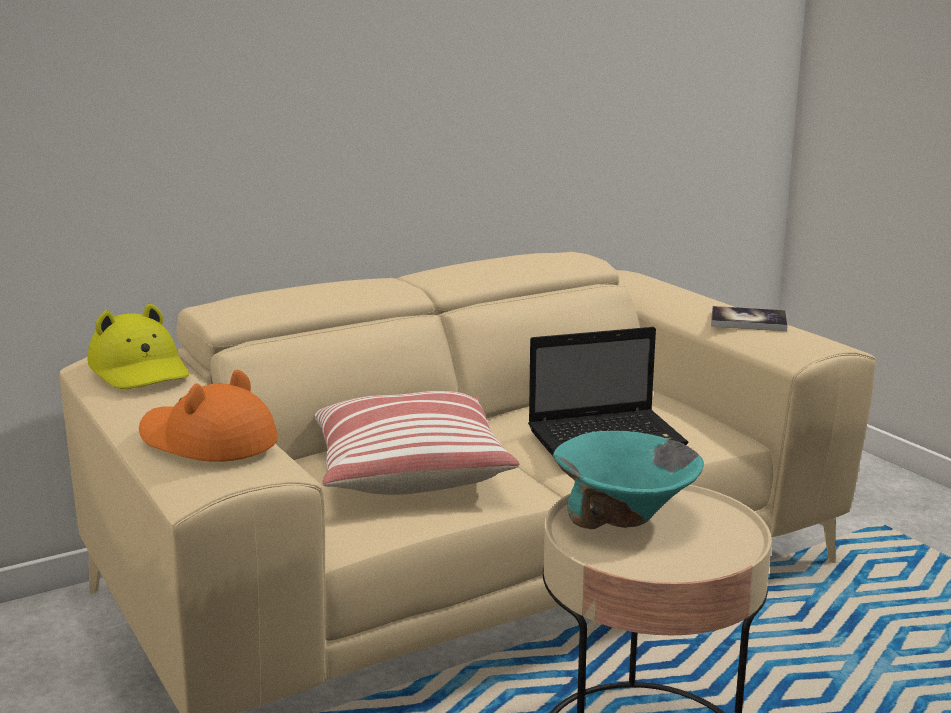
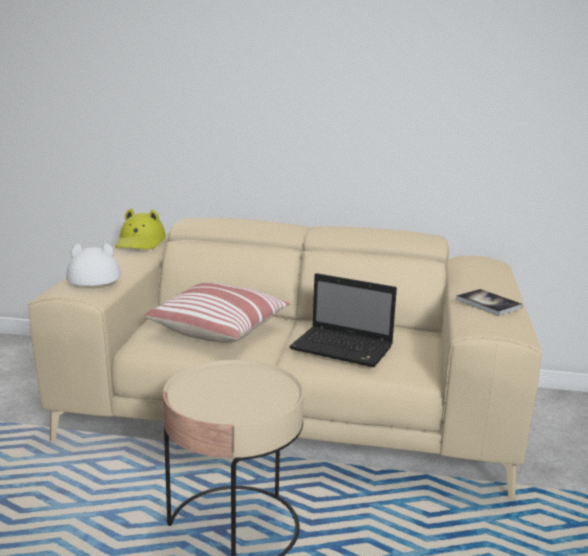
camera: 40 degrees right, 0 degrees up
orange hat [139,370,278,462] -> white hat [66,243,121,286]
turquoise bowl [553,431,704,529] -> none

